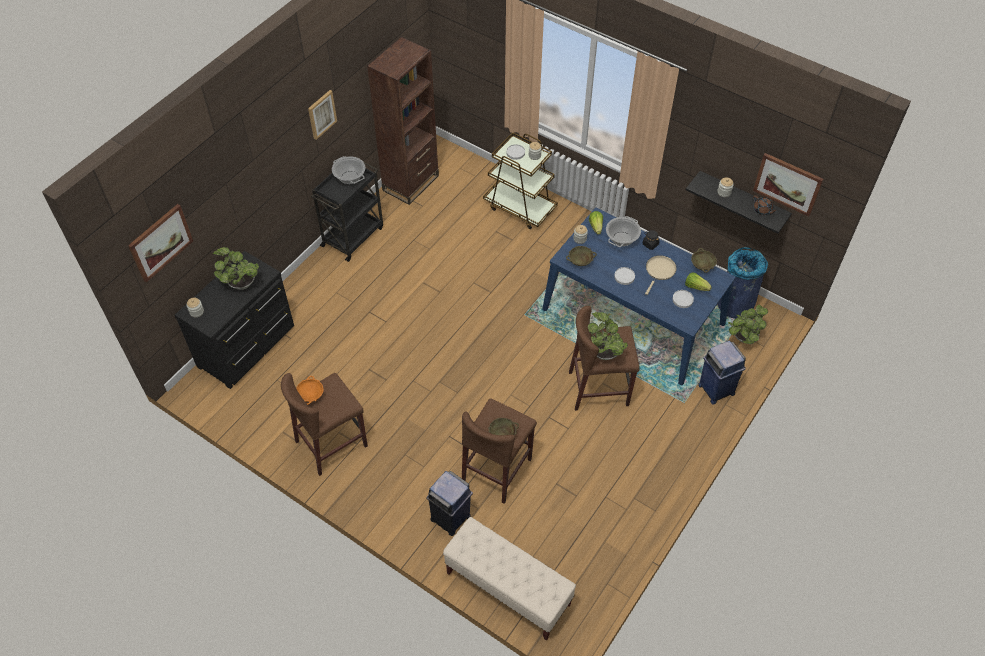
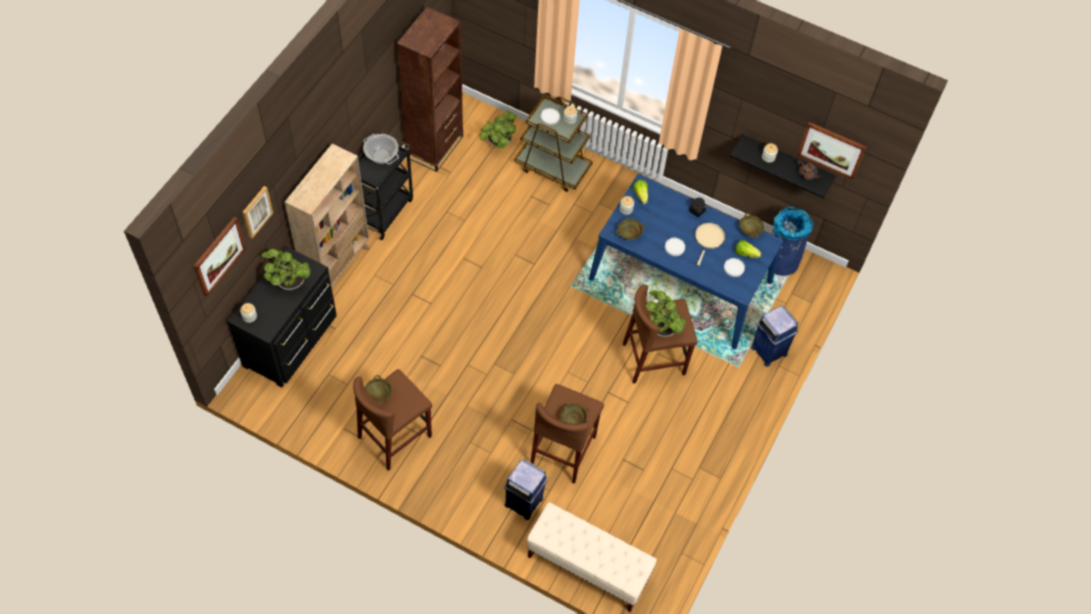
camera: 10 degrees left, 5 degrees up
orange bowl [296,376,324,405] -> beige bowl [365,375,392,405]
picture [308,90,337,140] -> picture moved to [243,186,273,239]
cooking pot [606,216,641,247] -> none
potted plant [728,304,768,344] -> potted plant moved to [480,110,517,148]
none -> beige bookcase [285,144,370,288]

